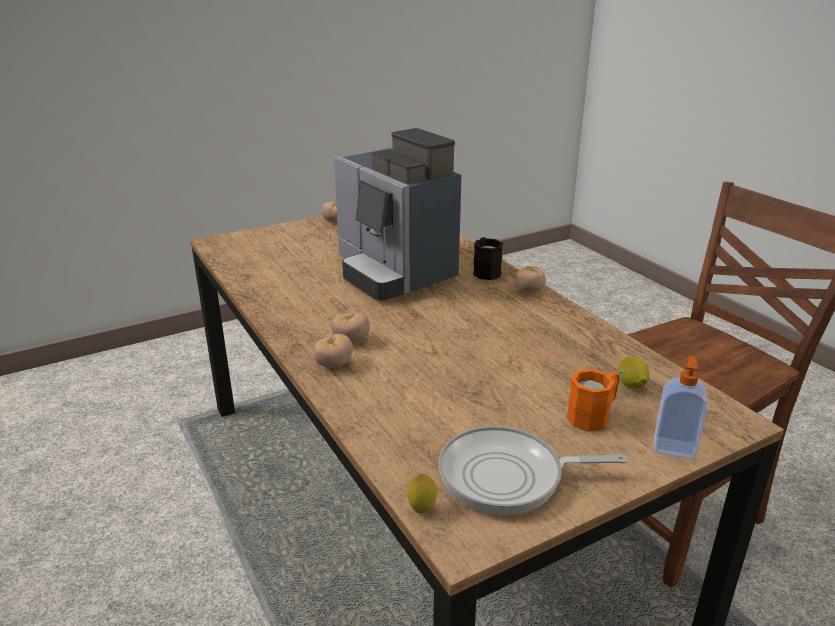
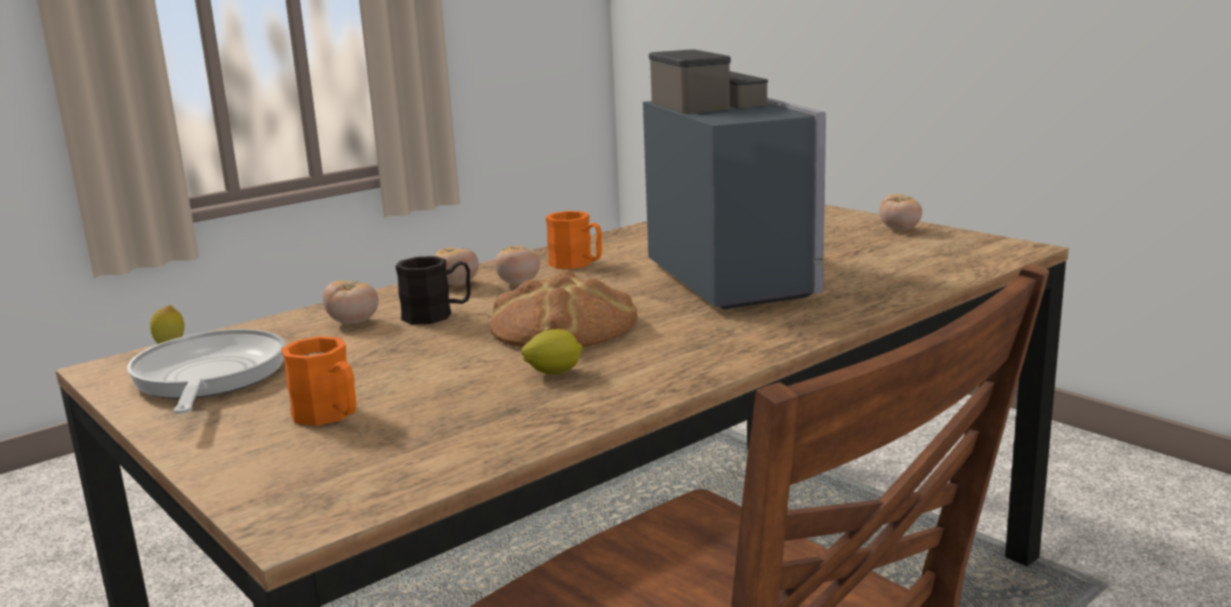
camera: 80 degrees right, 10 degrees down
coffee machine [334,128,462,301] -> coffee machine turned 120 degrees clockwise [643,49,826,310]
black mug [473,237,503,280] -> black mug moved to [395,256,470,324]
tomato [515,266,546,294] -> tomato moved to [322,280,379,324]
lemon [618,356,649,388] -> lemon moved to [521,329,583,374]
soap dispenser [654,356,707,459] -> none
none -> bread [490,270,638,348]
none -> orange mug [545,211,602,269]

